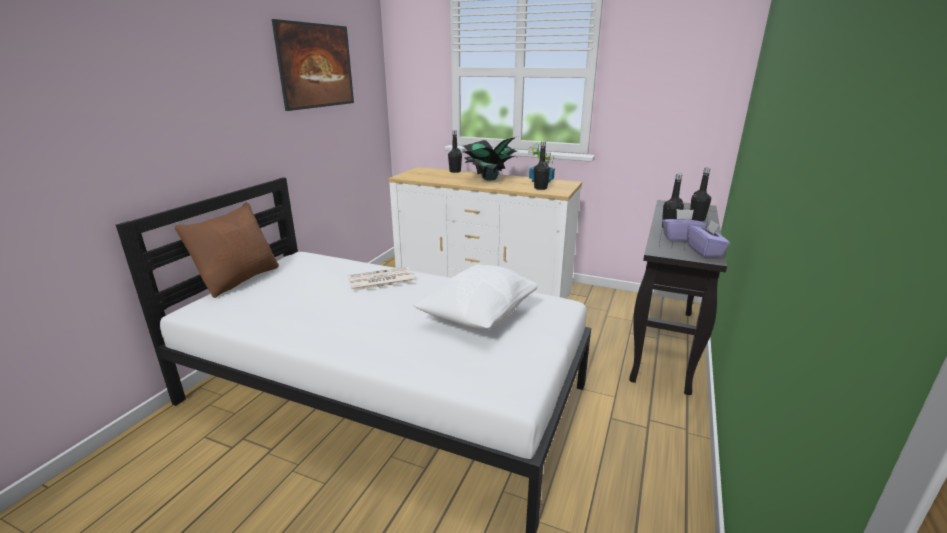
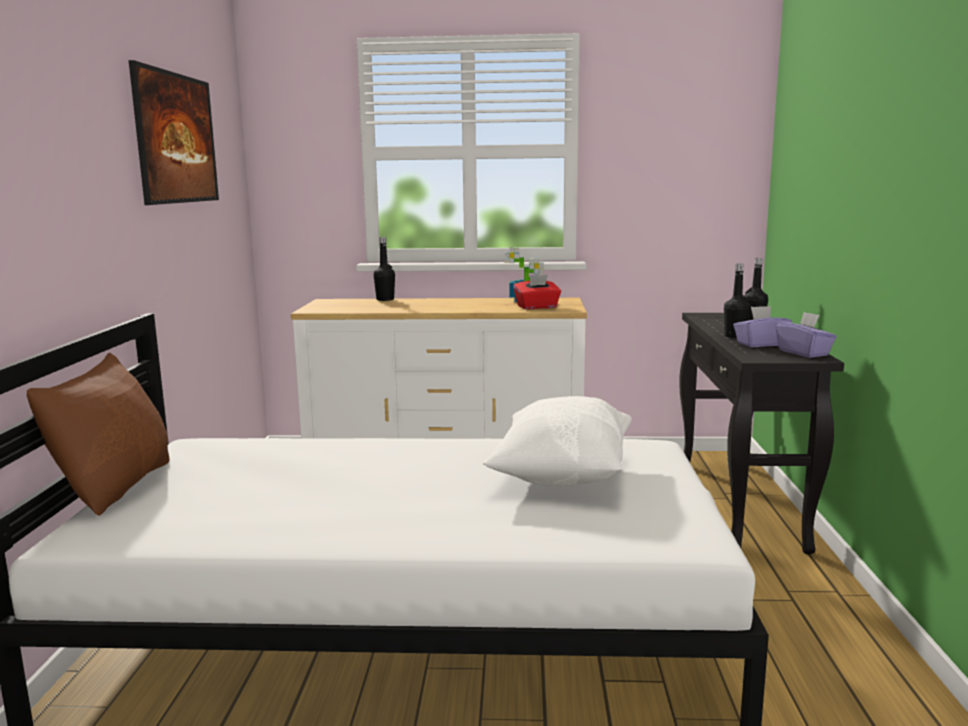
camera: 20 degrees left, 10 degrees down
newspaper [348,267,415,291] -> none
potted plant [460,137,519,180] -> none
black bottle [534,141,550,190] -> red tissue box [513,274,561,309]

